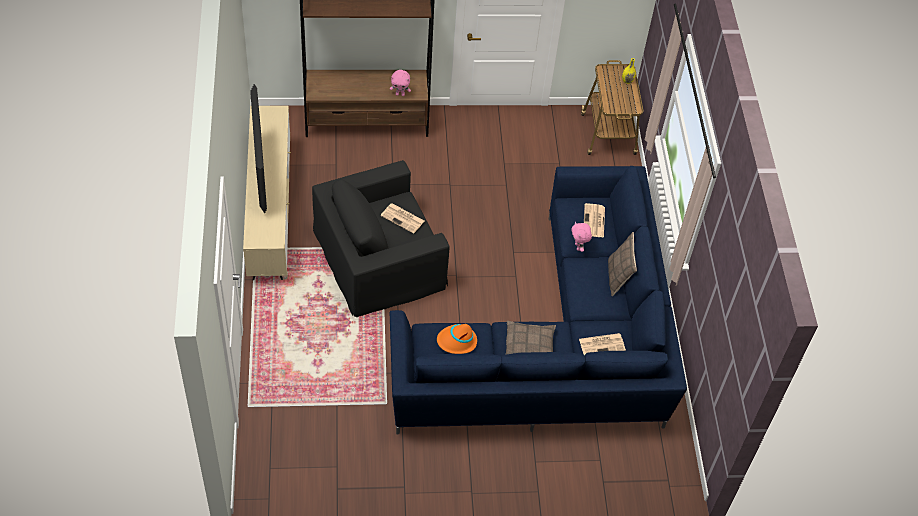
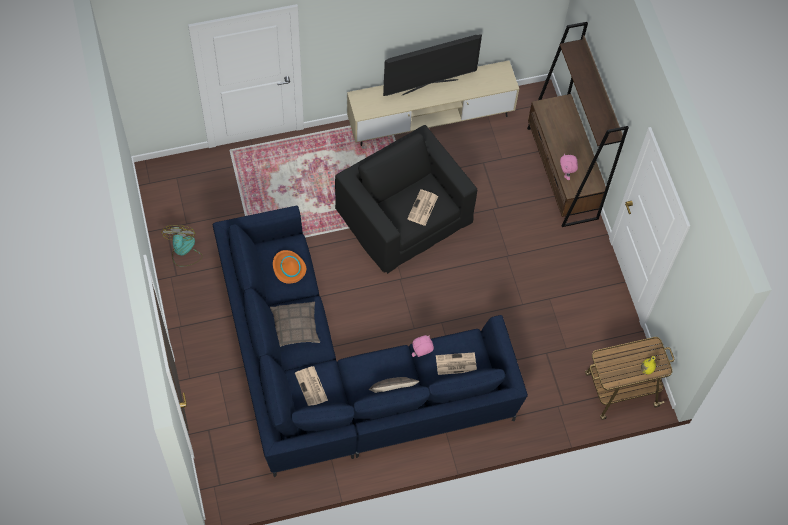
camera: 80 degrees right, 10 degrees up
none -> fan [161,225,203,266]

